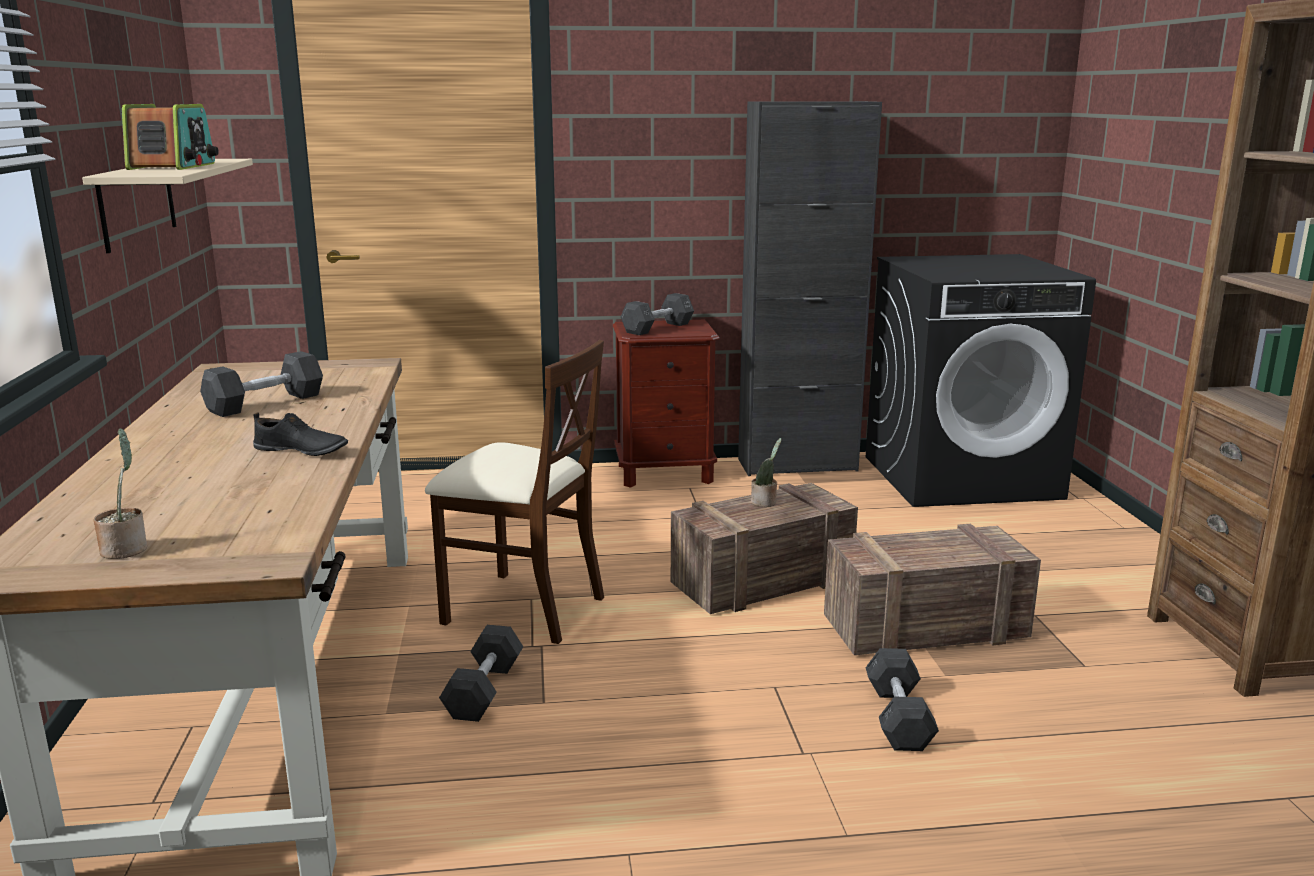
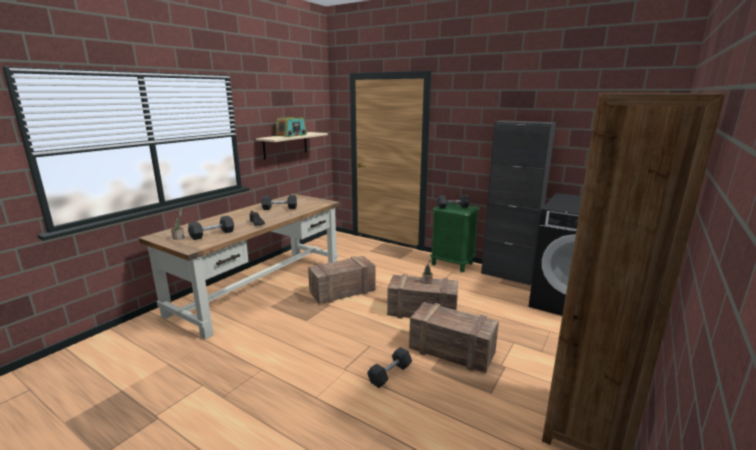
camera: 40 degrees right, 0 degrees up
beige chair [425,340,604,644] -> crate [308,256,376,304]
grey dumbbell [439,625,523,722] -> grey dumbbell moved to [188,216,234,240]
brown nightstand [613,320,720,488] -> green nightstand [430,203,480,272]

